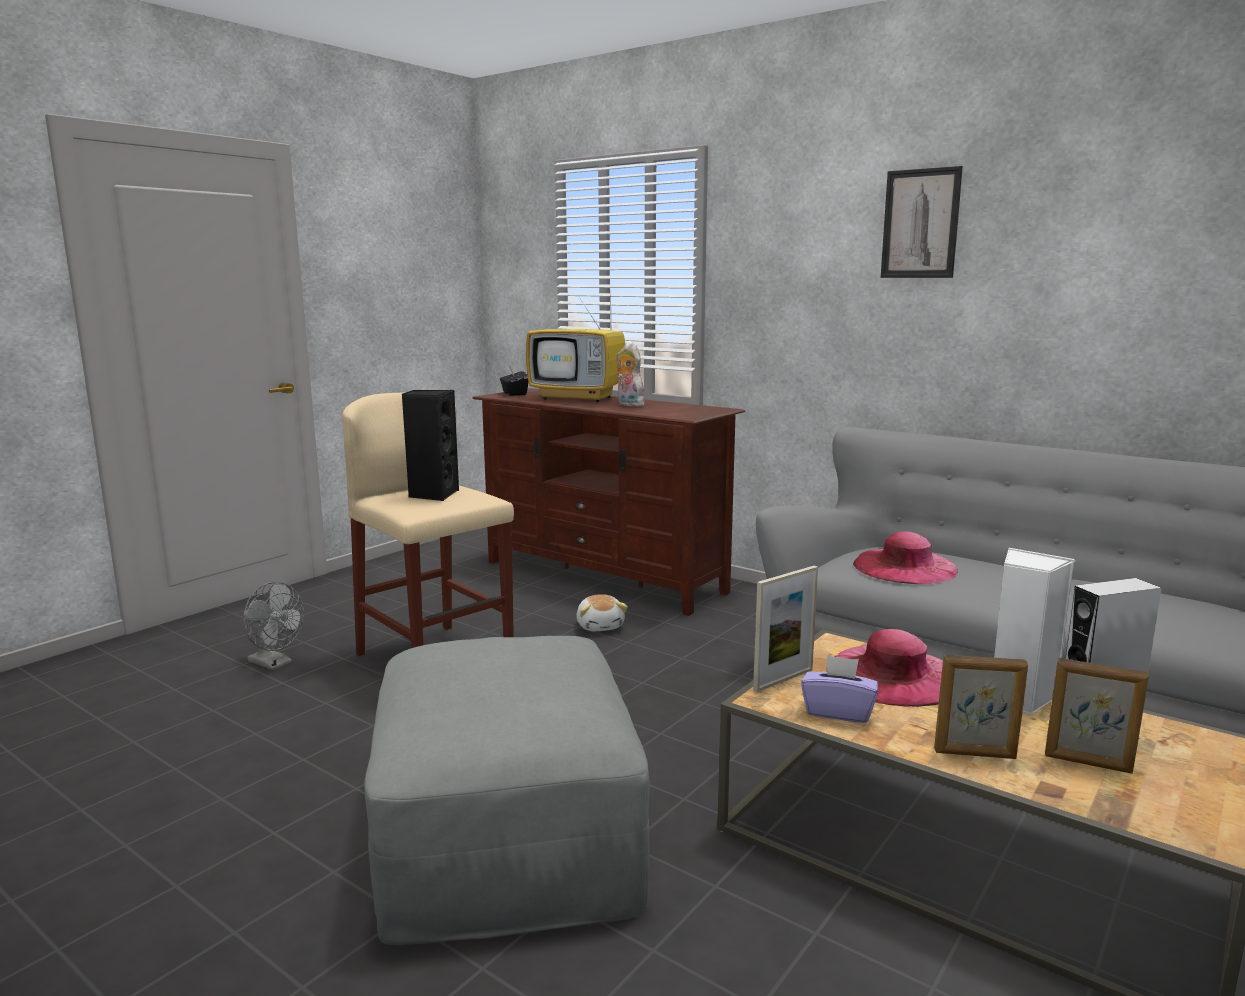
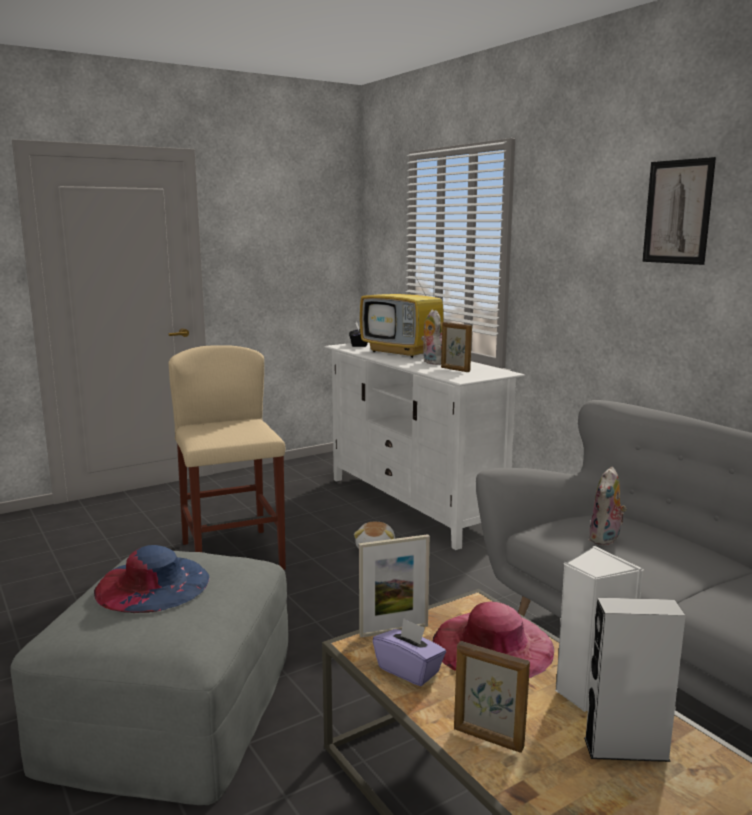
camera: 20 degrees right, 0 degrees up
grey fan [243,582,304,670] -> none
black speaker [402,390,459,501] -> none
brown tv stand [473,388,745,616] -> white tv stand [325,343,525,550]
pink hat [853,531,958,584] -> plush toy [589,467,627,546]
picture frame [1045,658,1149,774] -> picture frame moved to [441,322,472,372]
none -> blue hat [94,545,210,613]

